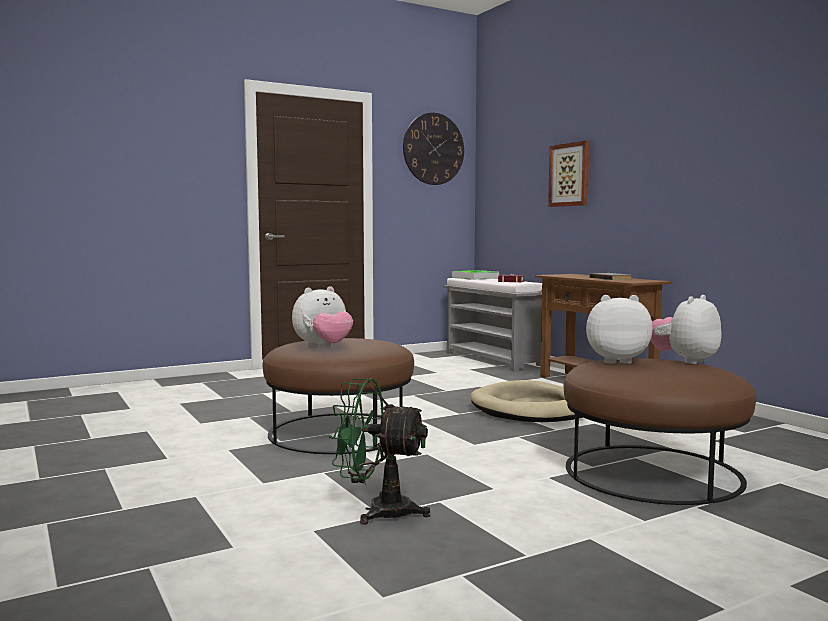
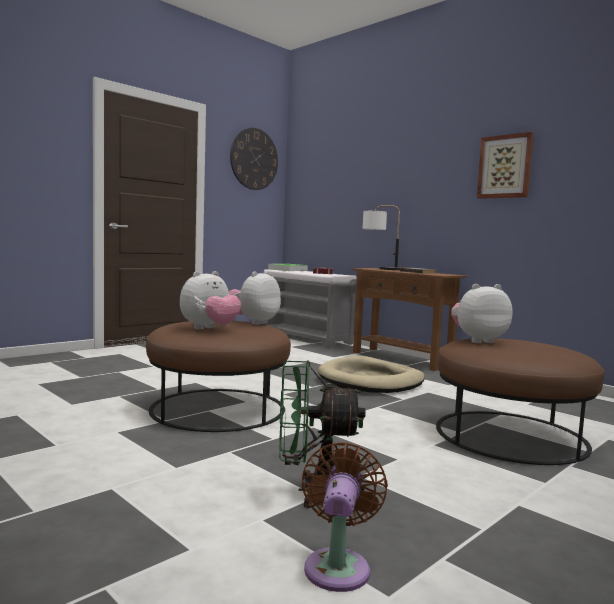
camera: 15 degrees left, 0 degrees up
picture [548,140,590,207] -> picture moved to [477,132,534,199]
plush toy [651,295,722,364] -> plush toy moved to [229,271,281,325]
none -> brown fan [301,442,388,592]
none -> table lamp [363,205,400,270]

